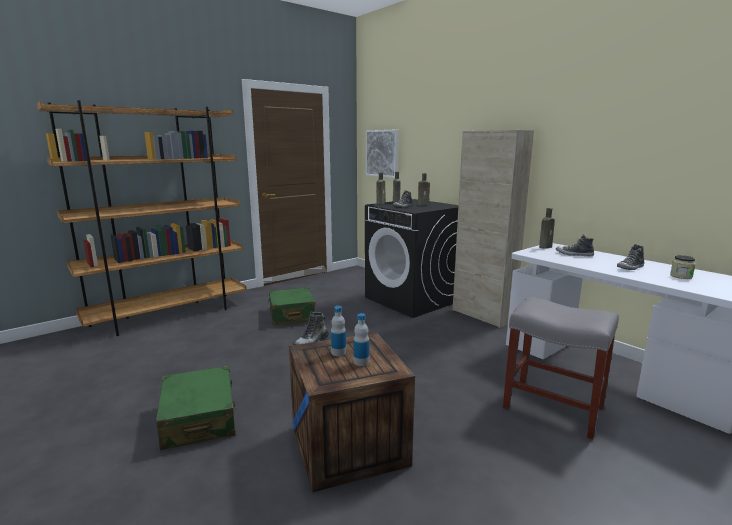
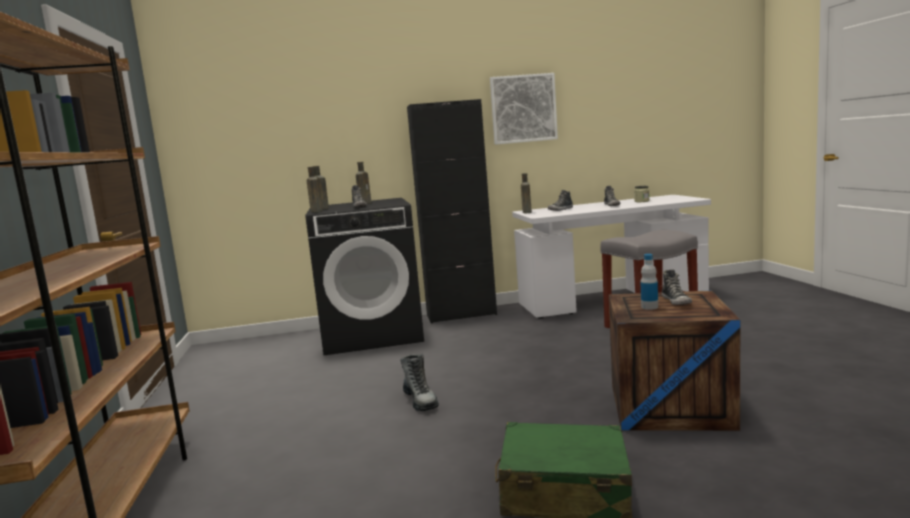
camera: 60 degrees left, 5 degrees down
green suitcase [268,287,316,325] -> none
bottle [354,313,369,366] -> shoe [662,270,692,305]
picture [366,130,398,178] -> picture moved to [490,73,558,145]
beige cabinet [452,130,534,328] -> black cabinet [407,99,497,324]

